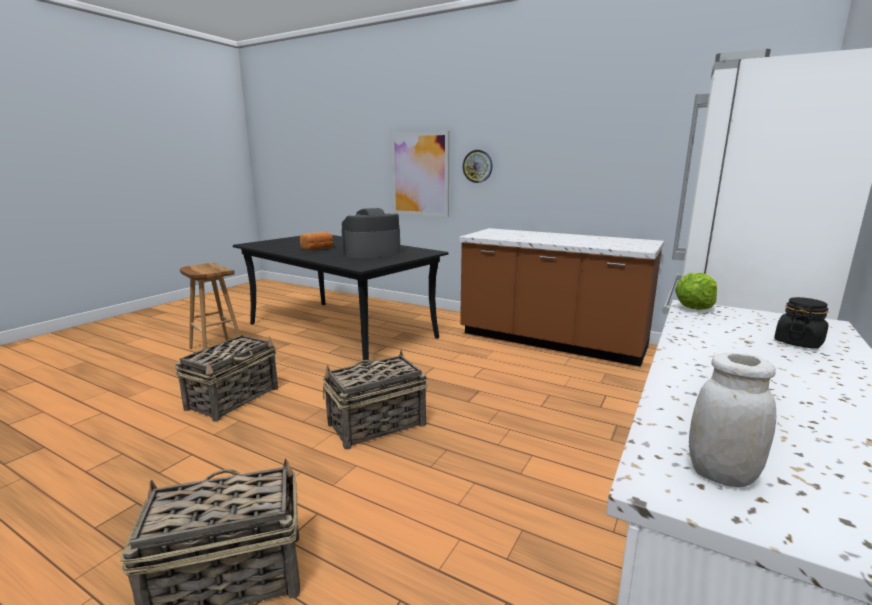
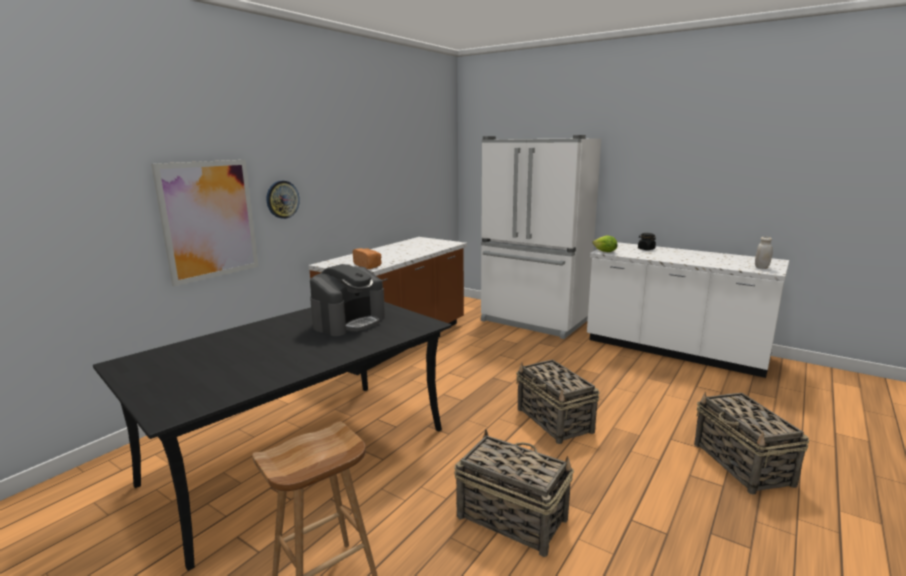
camera: 85 degrees left, 0 degrees up
bread [300,232,333,250] -> bread moved to [353,248,382,269]
coffee machine [341,208,400,258] -> coffee machine turned 120 degrees counterclockwise [310,264,385,336]

